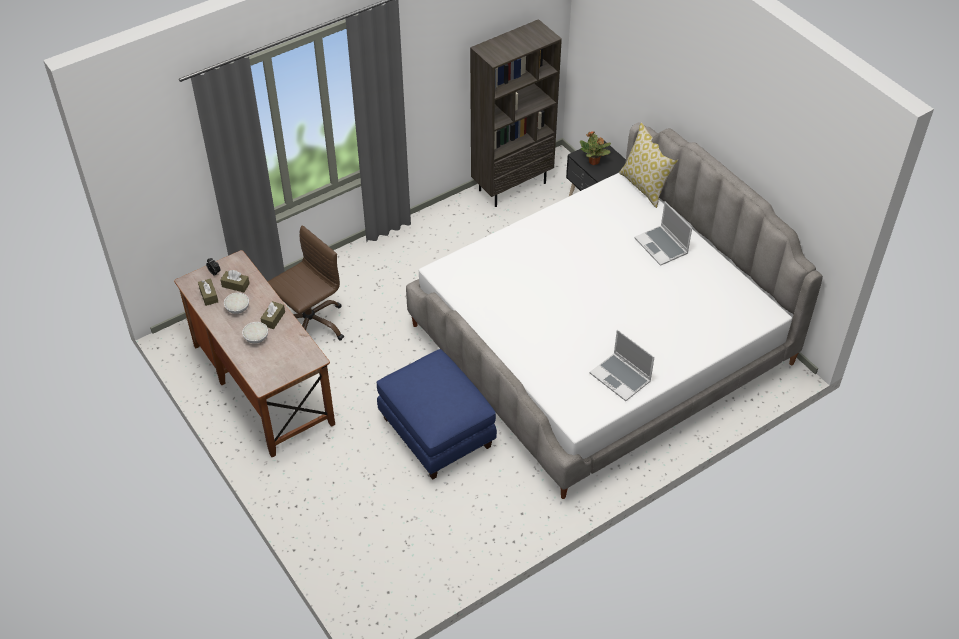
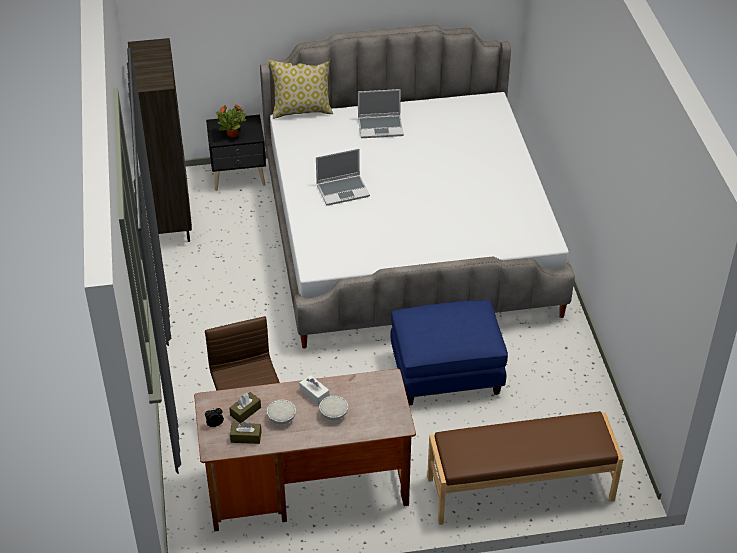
camera: 65 degrees left, 5 degrees down
brown tissue box [260,301,285,329] -> white tissue box [299,375,329,406]
laptop [590,329,654,401] -> laptop moved to [316,148,370,206]
none -> brown bench [427,411,624,525]

